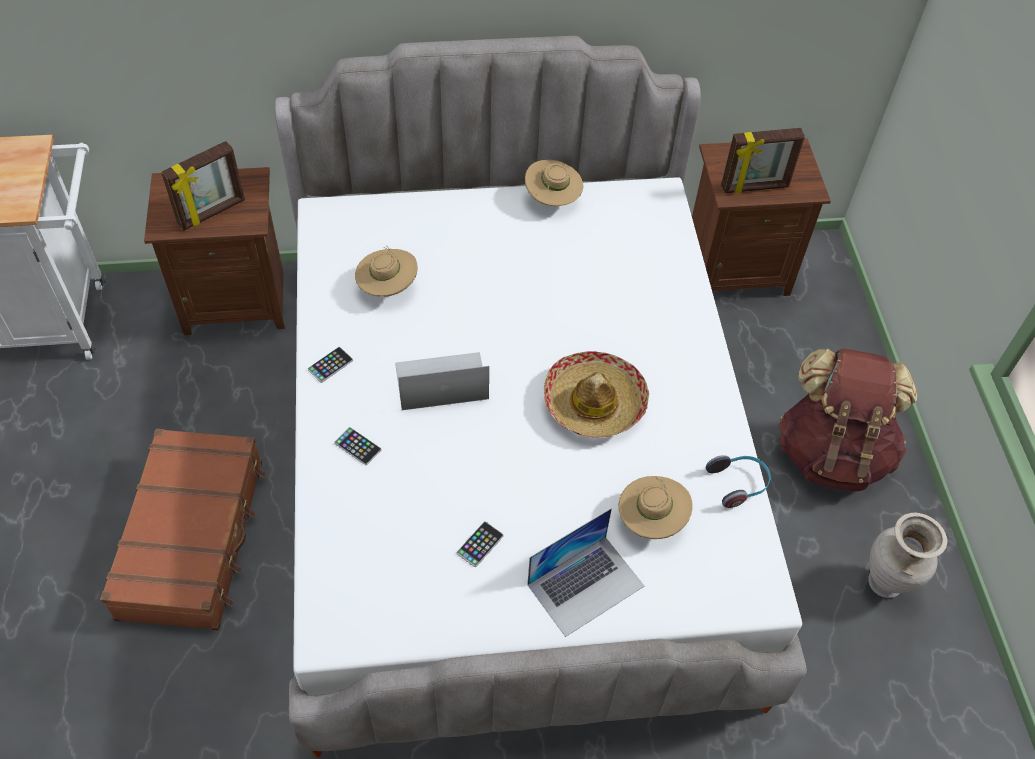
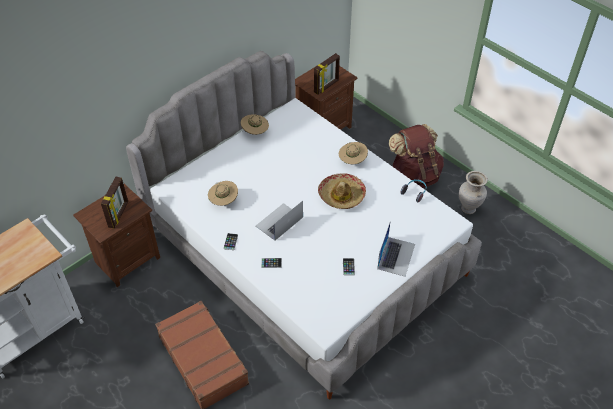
camera: 35 degrees left, 5 degrees down
beige hat [619,476,693,539] -> beige hat moved to [339,142,368,164]

